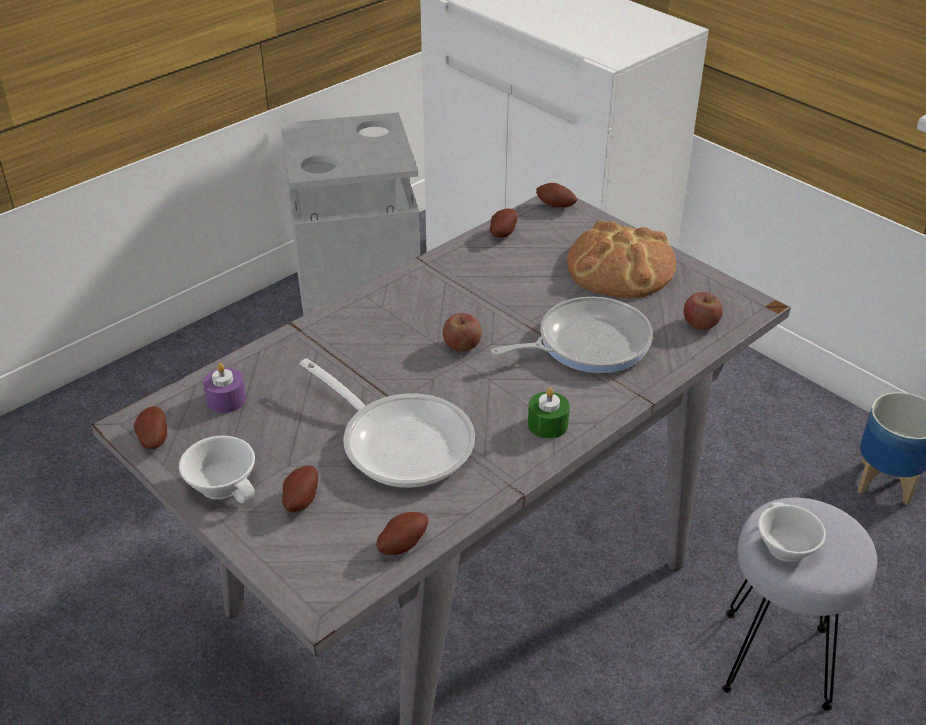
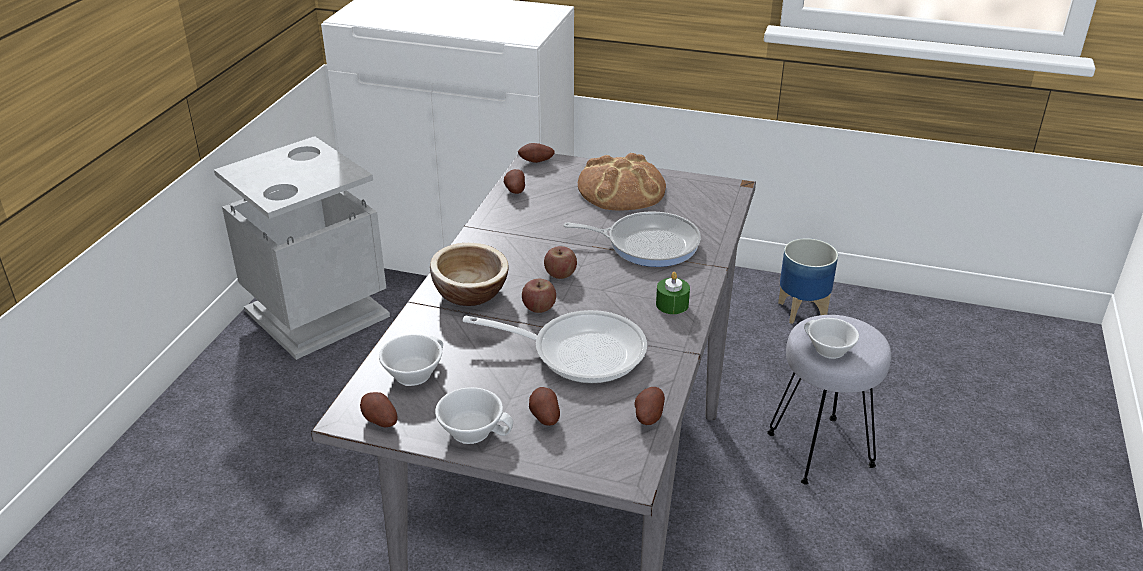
camera: 30 degrees left, 5 degrees down
purple candle [203,363,246,413] -> white cup [379,334,443,386]
frying pan [491,297,653,373] -> frying pan turned 60 degrees clockwise [563,211,701,267]
apple [684,292,723,330] -> apple moved to [522,279,556,313]
none -> bowl [430,243,509,306]

